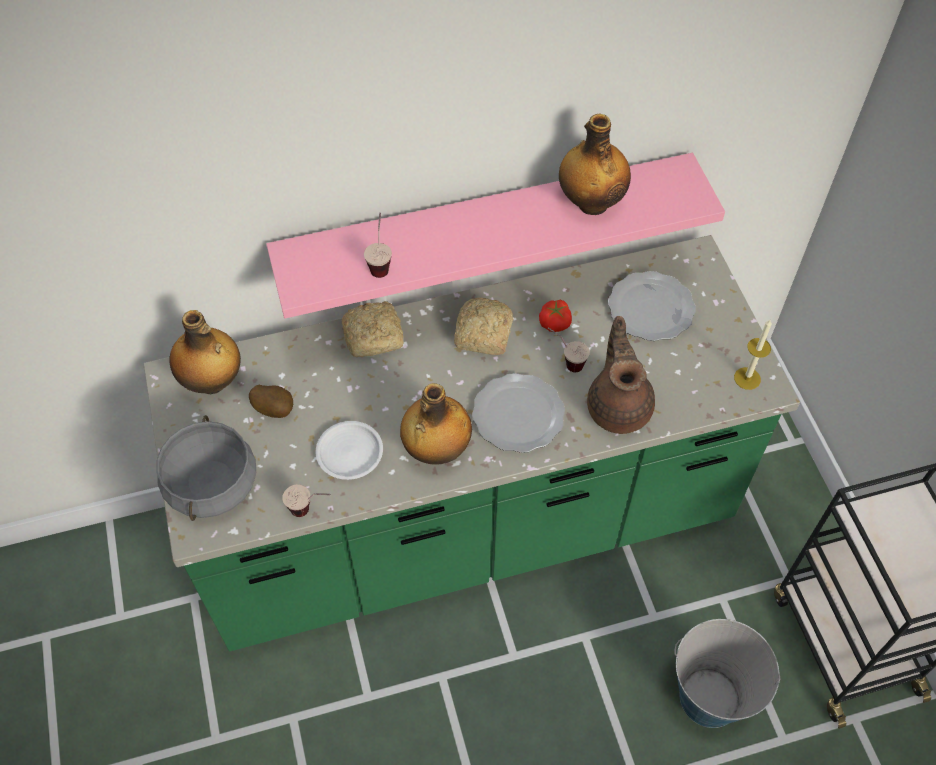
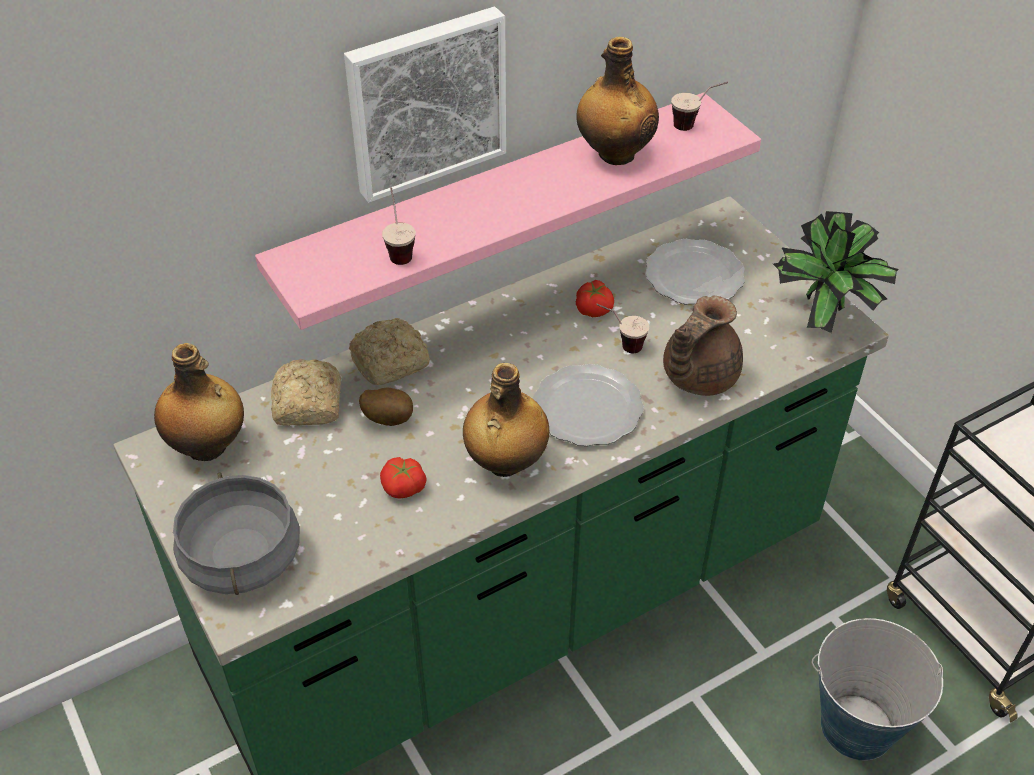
camera: 15 degrees left, 10 degrees down
potato [249,385,293,418] -> potato moved to [359,387,413,426]
cup [283,485,331,517] -> cup moved to [671,82,728,131]
white plate [316,421,383,480] -> tomato [380,457,427,499]
bread [454,297,513,355] -> bread moved to [271,359,341,426]
brown teapot [587,316,655,434] -> brown teapot turned 120 degrees counterclockwise [663,296,743,396]
candle [734,320,772,390] -> potted plant [773,211,899,333]
none -> picture [344,6,506,202]

